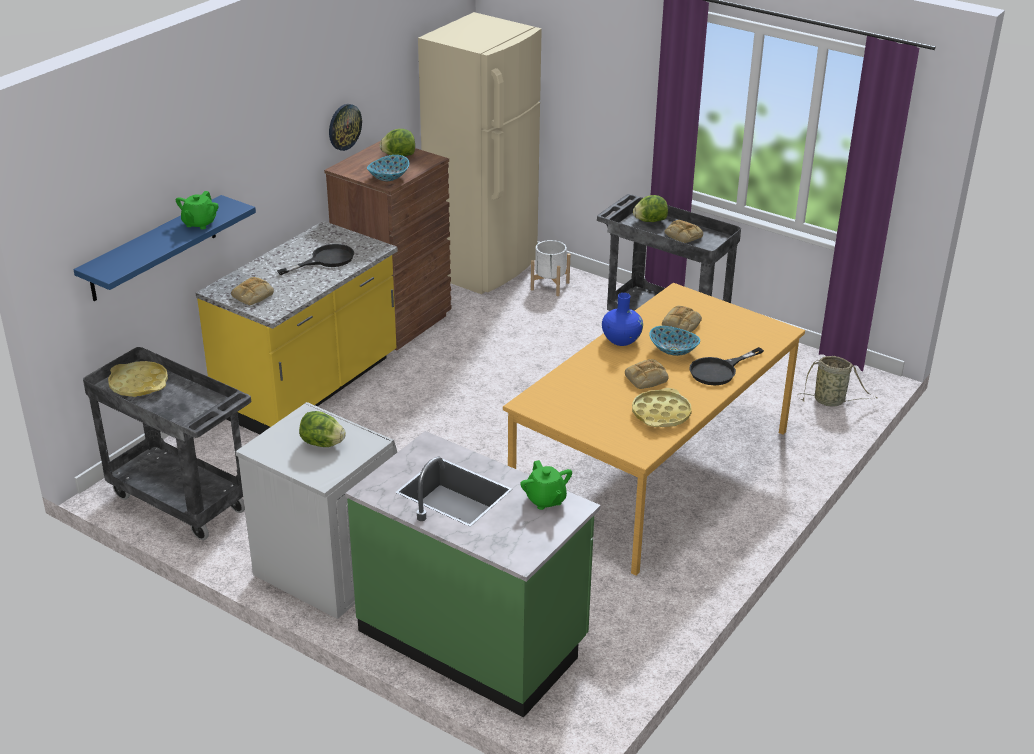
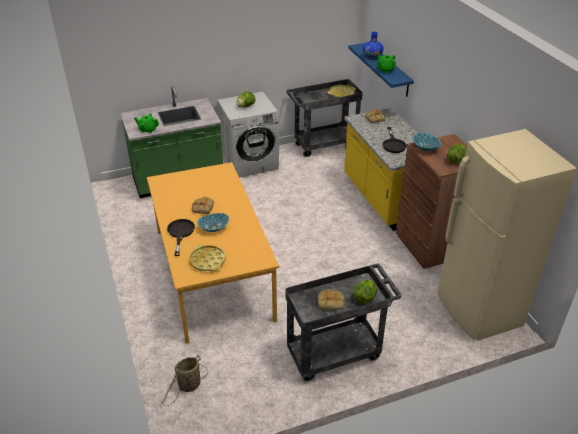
camera: 125 degrees right, 5 degrees up
wall clock [329,104,362,151] -> none
white planter [531,240,570,296] -> none
blue vase [602,293,643,346] -> blue vase moved to [363,32,384,60]
yellow tray [632,388,692,427] -> yellow tray moved to [189,244,226,271]
bread [662,306,702,332] -> none

